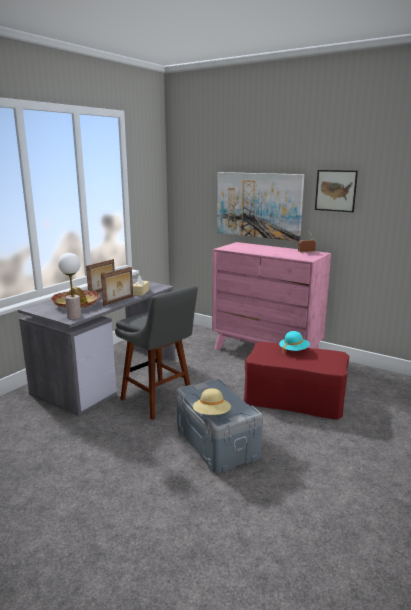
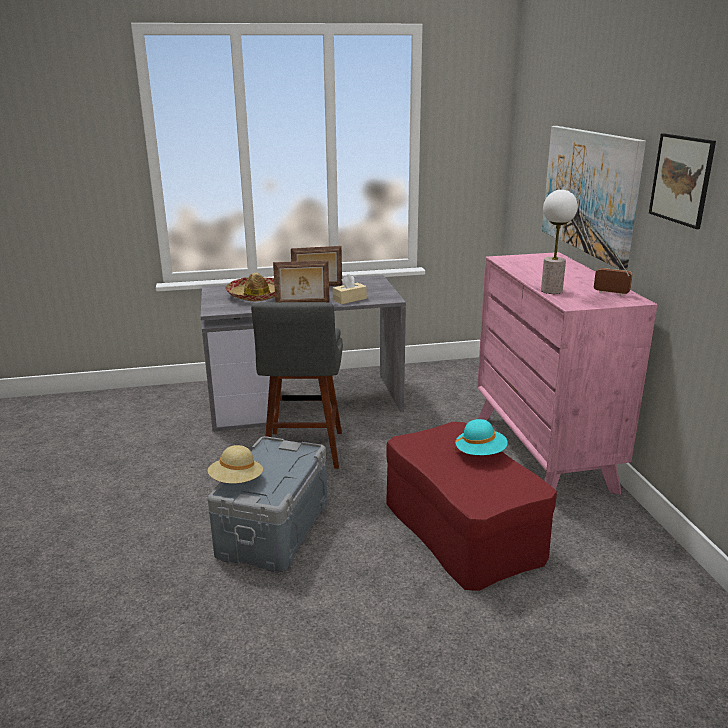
camera: 45 degrees right, 5 degrees up
table lamp [58,253,81,319] -> table lamp moved to [541,190,578,294]

